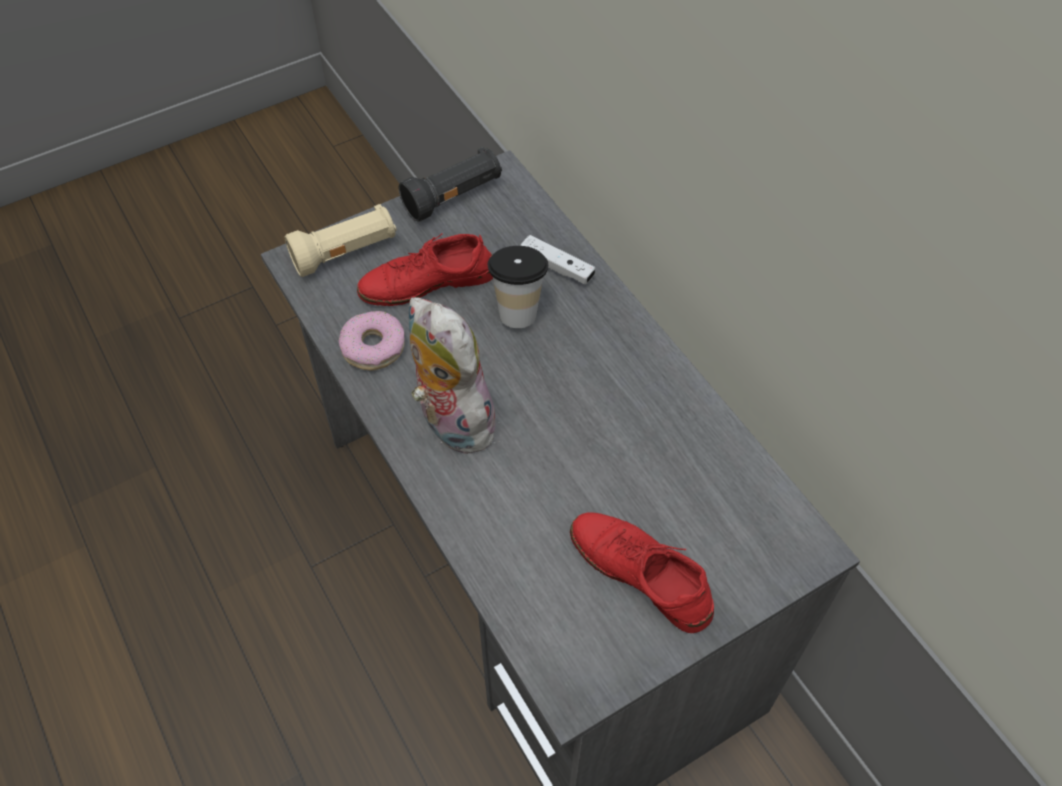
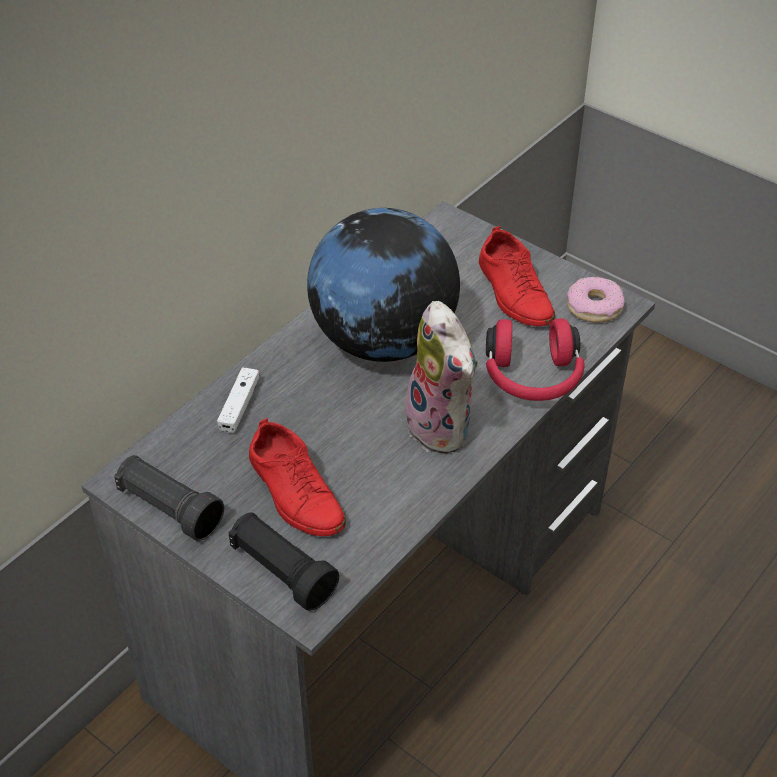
camera: 110 degrees left, 10 degrees down
beige flashlight [284,204,397,277] -> black flashlight [228,512,339,611]
donut [339,311,405,371] -> donut moved to [567,277,625,323]
plush toy [409,297,496,454] -> plush toy turned 60 degrees counterclockwise [405,301,478,454]
cup [488,246,548,328] -> none
red shoe [570,512,714,633] -> red shoe turned 45 degrees counterclockwise [479,226,555,326]
none -> globe [307,208,460,362]
none -> red headphones [486,318,585,401]

